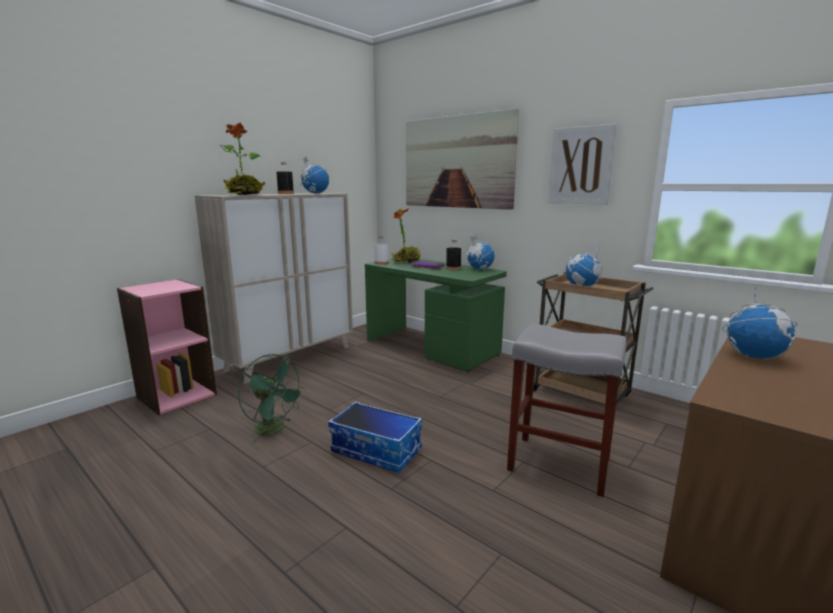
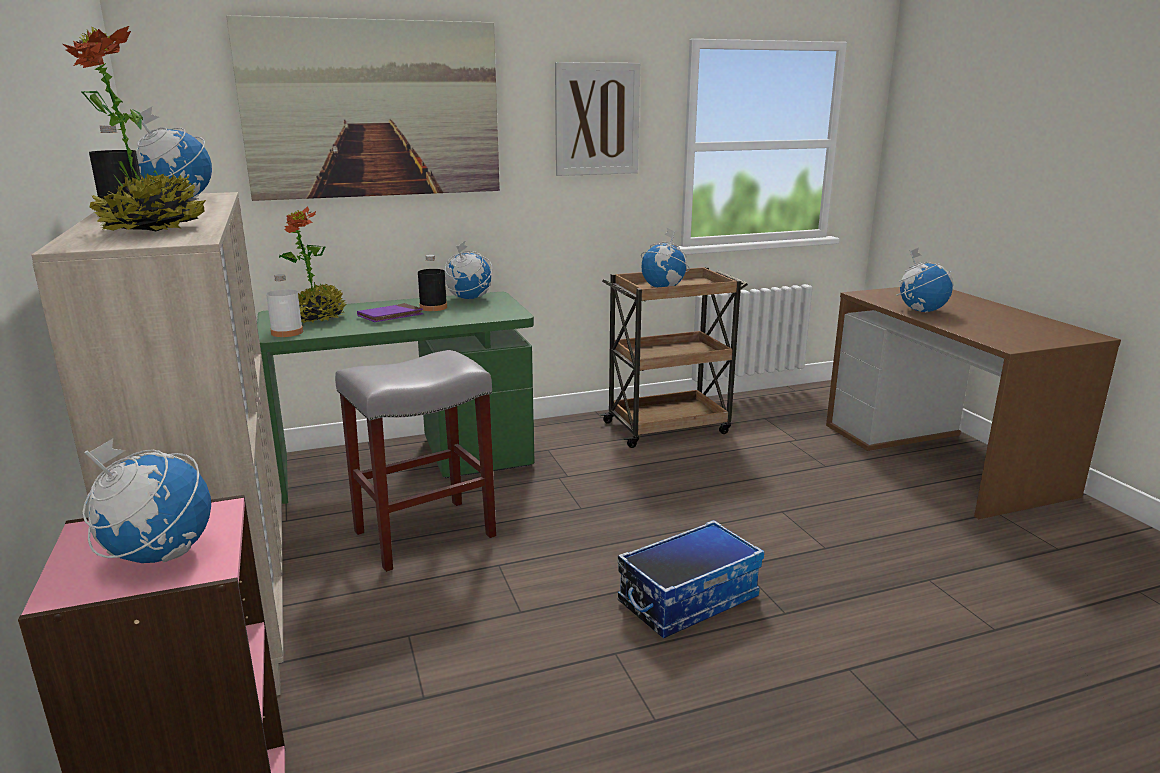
camera: 60 degrees left, 5 degrees up
green fan [238,354,305,443] -> none
grey stool [507,324,627,497] -> grey stool moved to [335,350,496,572]
none -> globe [83,438,211,563]

